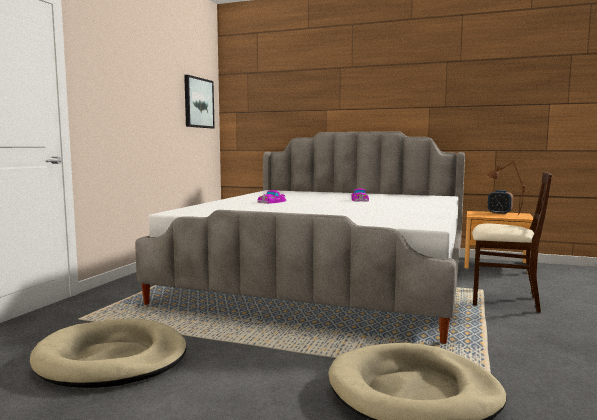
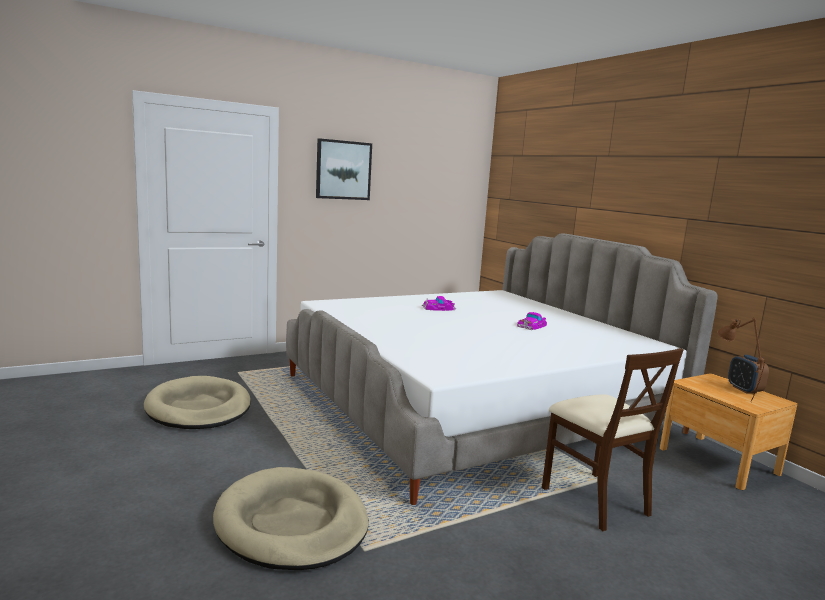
camera: 40 degrees right, 5 degrees up
picture [184,75,215,128] -> picture moved to [316,138,372,200]

